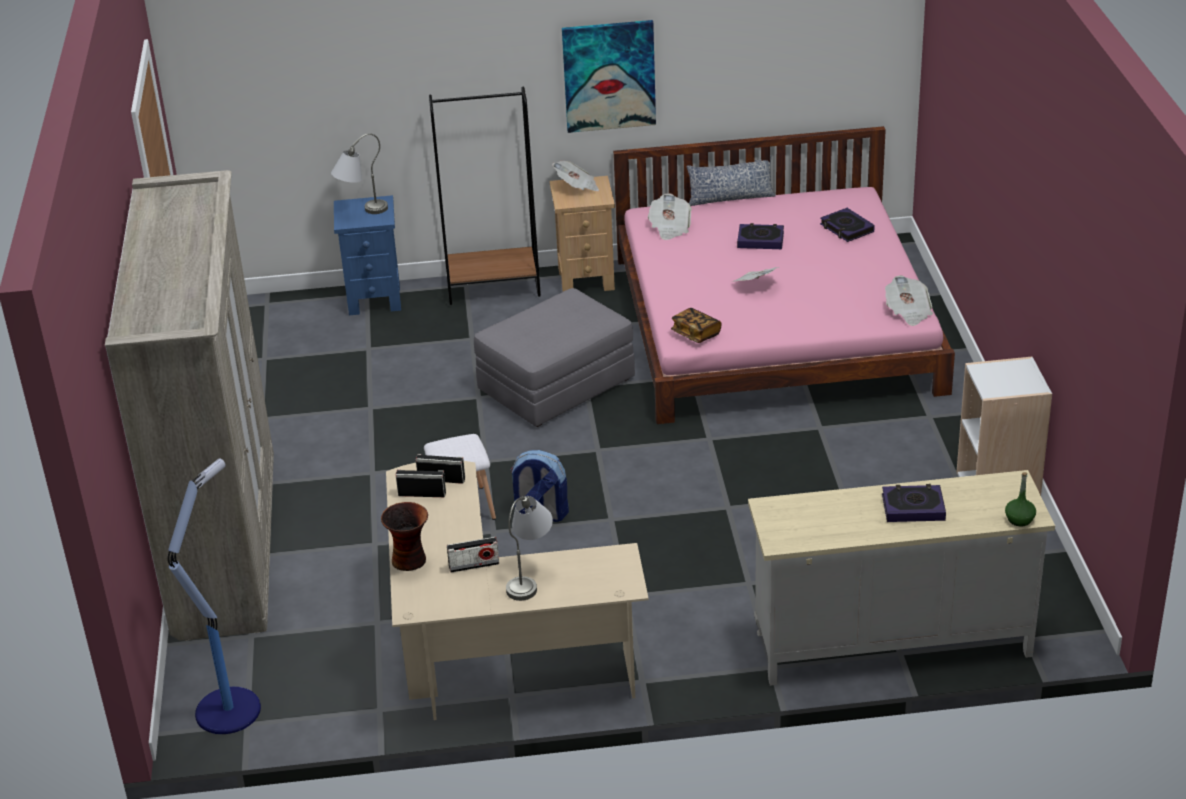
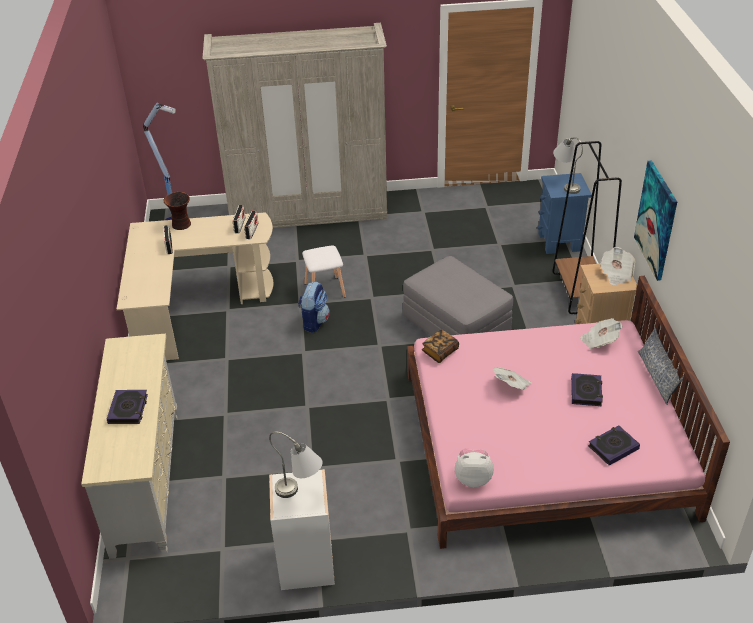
camera: 90 degrees right, 5 degrees up
grey table lamp [506,496,553,601] -> grey table lamp moved to [269,431,323,498]
newspaper [885,275,933,326] -> plush toy [455,449,494,487]
green bottle [1005,472,1036,526] -> none

